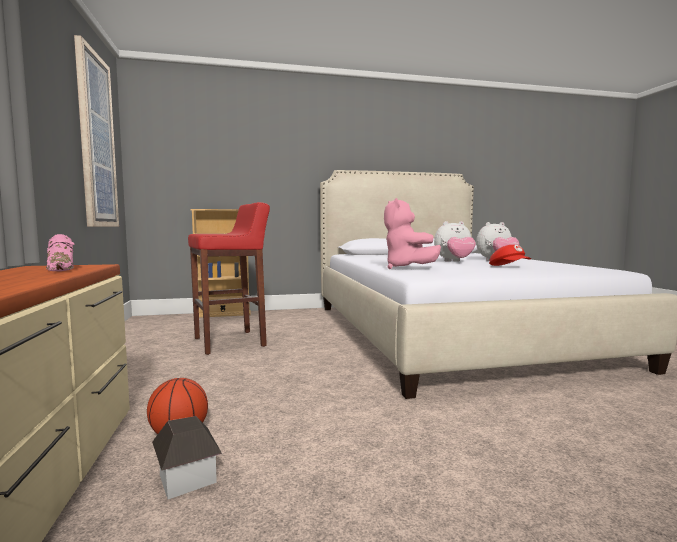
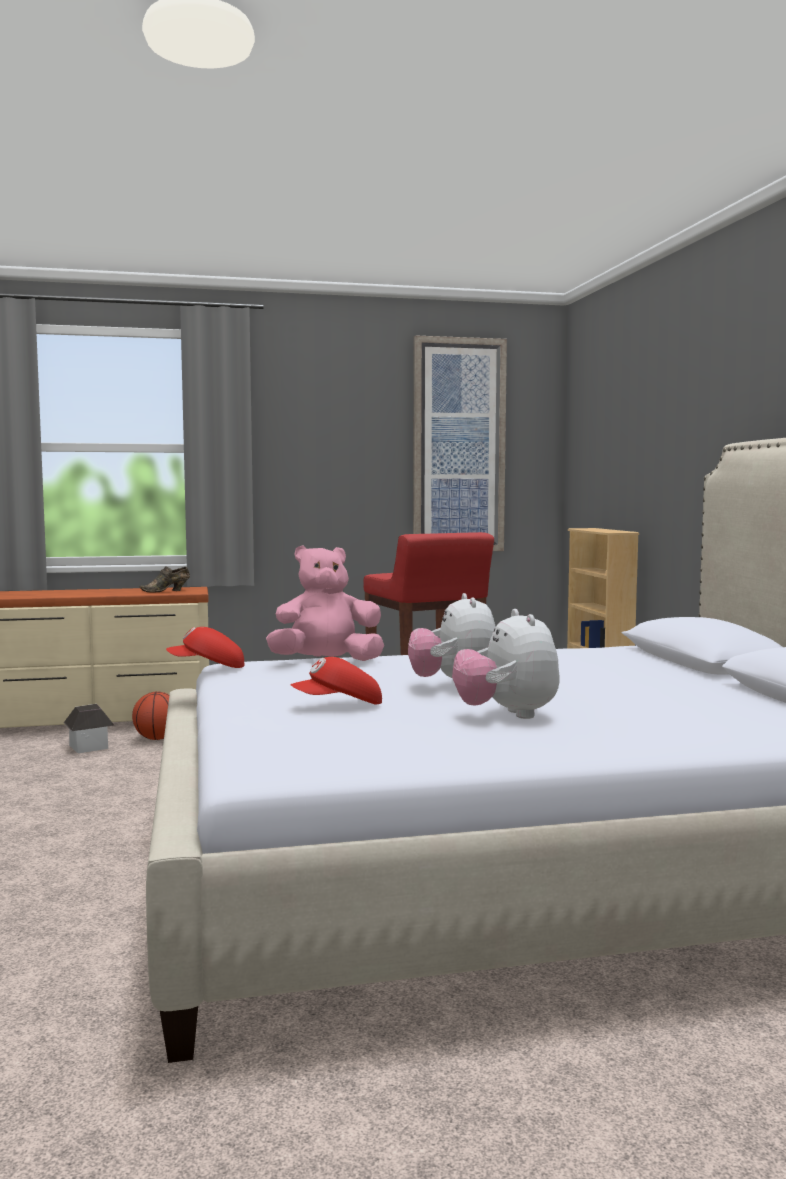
camera: 90 degrees right, 0 degrees up
pink shoe [46,234,75,271] -> brown shoe [139,567,190,592]
none -> red cap [166,627,244,668]

